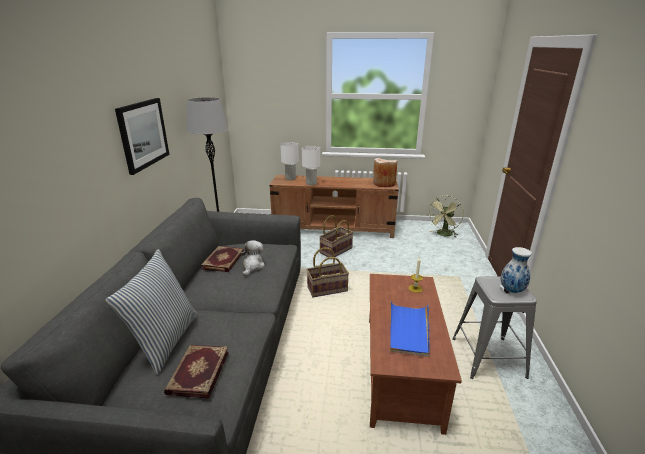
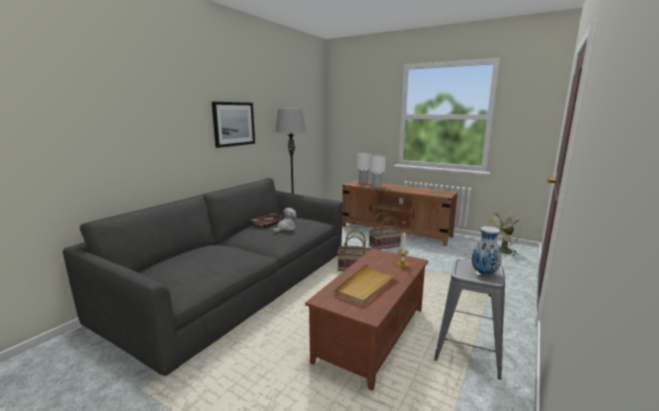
camera: 25 degrees right, 10 degrees down
pillow [105,249,198,375] -> none
book [164,345,229,399] -> none
beige vase [373,158,397,188] -> none
blue tray [390,300,430,357] -> beige tray [334,264,398,305]

